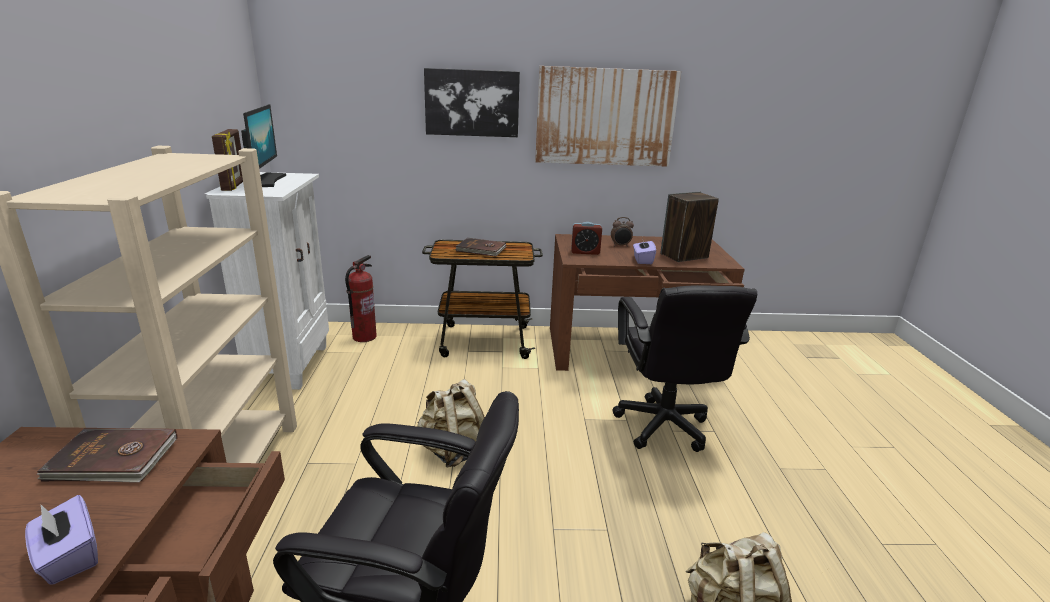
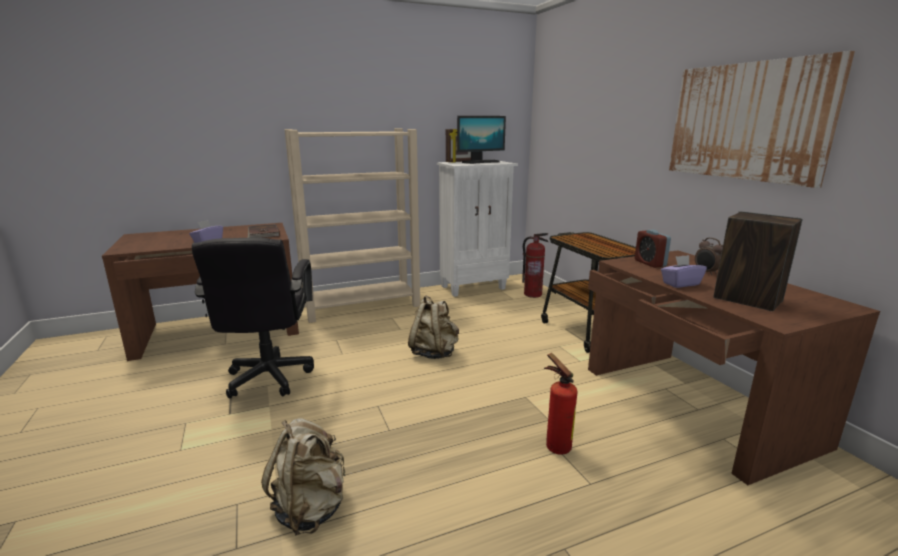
camera: 70 degrees right, 5 degrees down
picture [424,68,520,137] -> none
brown book [455,238,506,257] -> none
black office chair [612,285,757,452] -> fire extinguisher [544,353,577,455]

